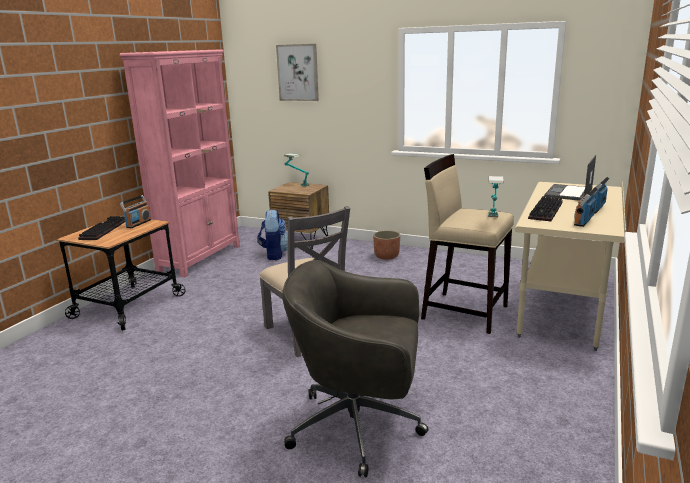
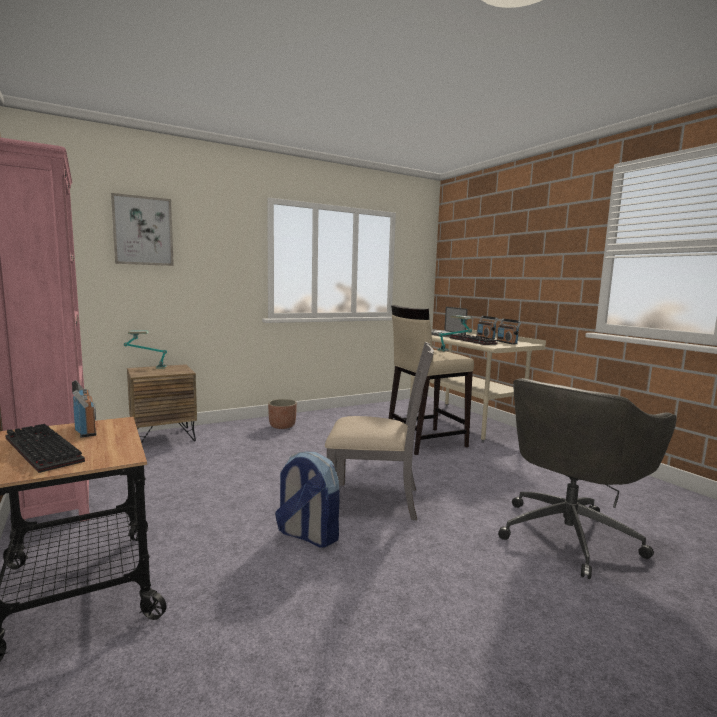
camera: 55 degrees left, 10 degrees down
backpack [257,209,288,260] -> backpack moved to [275,452,340,548]

